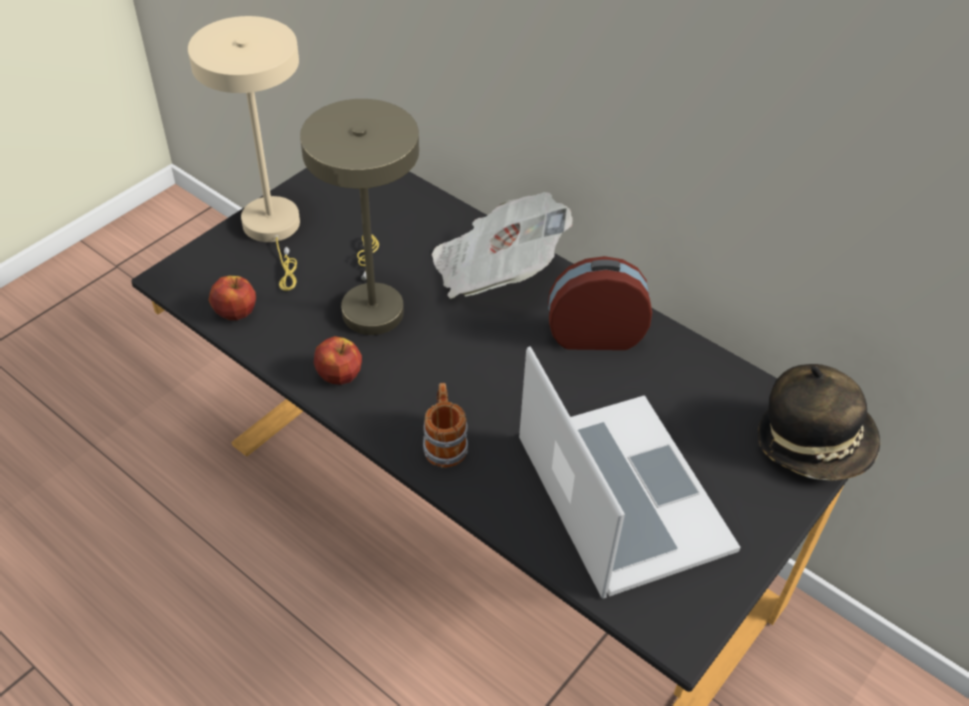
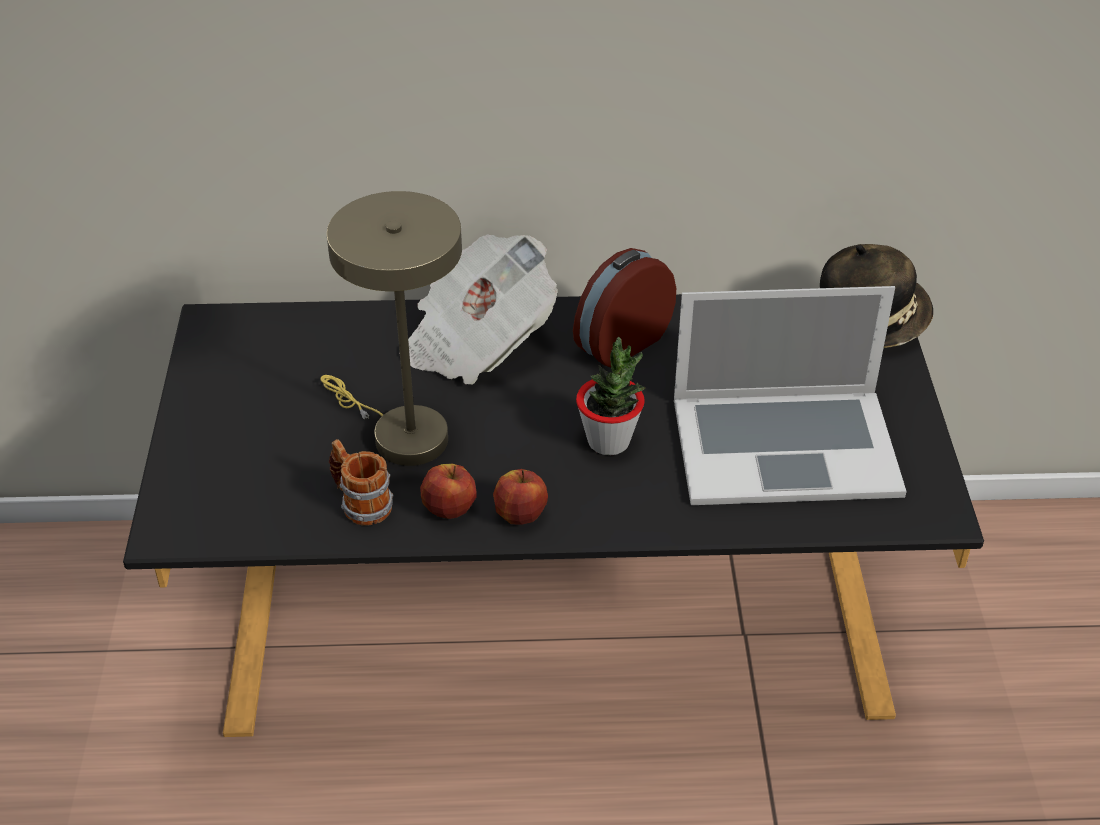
camera: 40 degrees left, 5 degrees down
beige table lamp [188,16,300,291] -> none
apple [209,276,256,320] -> apple moved to [493,469,548,524]
mug [423,383,468,468] -> mug moved to [329,439,393,526]
laptop [519,346,741,598] -> laptop turned 150 degrees clockwise [674,286,907,505]
none -> potted plant [576,337,646,455]

